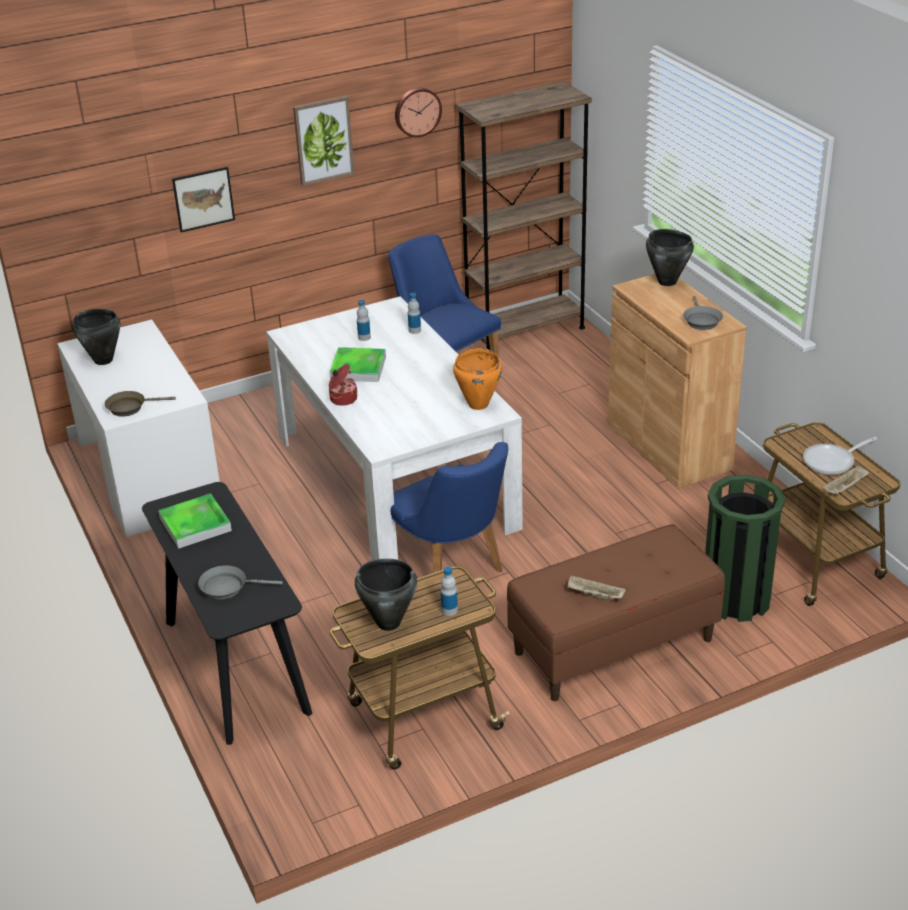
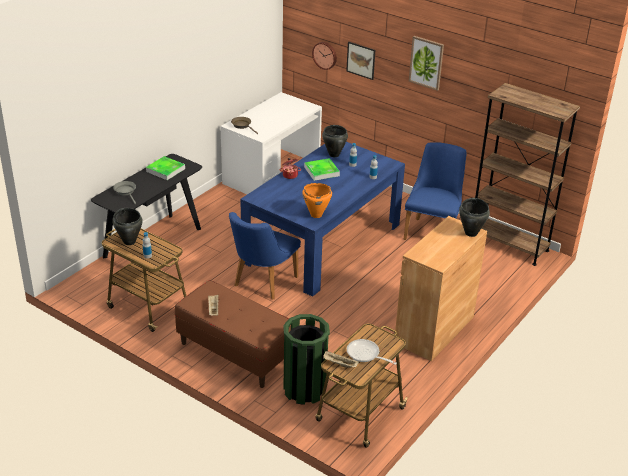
camera: 60 degrees right, 0 degrees up
black cooking pot [72,309,120,365] -> black cooking pot moved to [322,125,348,157]
white dining table [266,296,523,561] -> blue dining table [240,142,405,297]
wall clock [395,88,442,138] -> wall clock moved to [312,42,337,70]
grey frying pan [683,296,723,330] -> none

